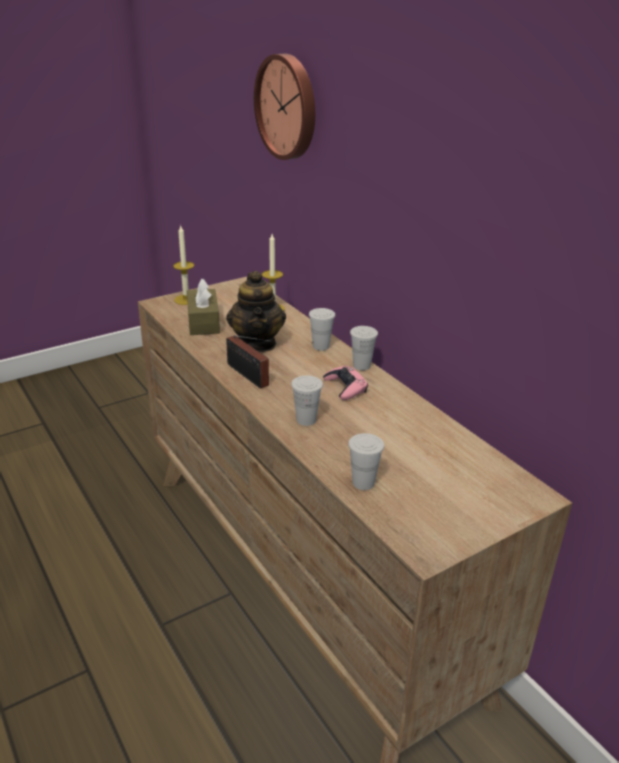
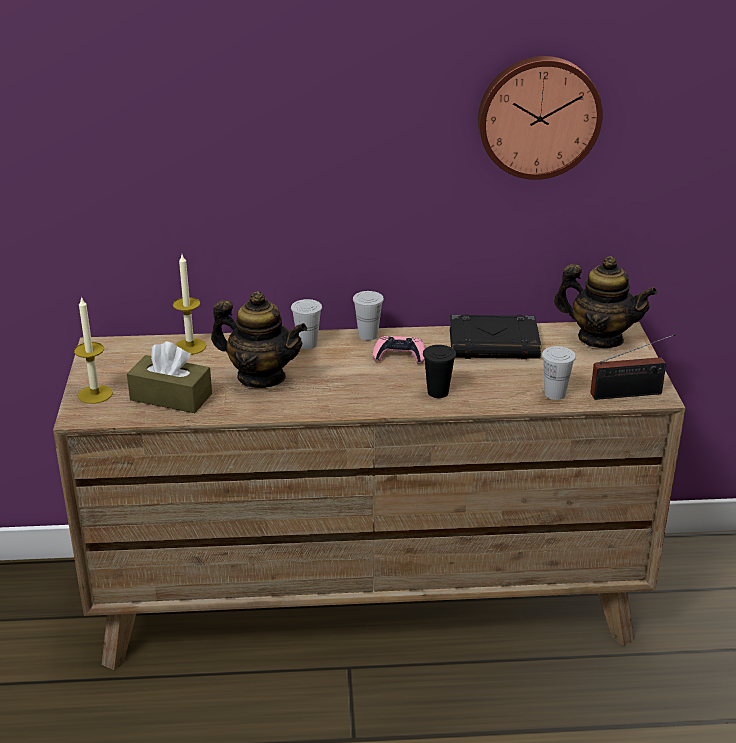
camera: 60 degrees left, 0 degrees up
radio [226,335,271,389] -> radio moved to [590,334,675,400]
wall clock [254,54,315,160] -> wall clock moved to [478,56,603,180]
white cup [291,375,323,426] -> black cup [423,345,456,398]
none -> black book [450,314,541,359]
none -> teapot [554,256,657,348]

